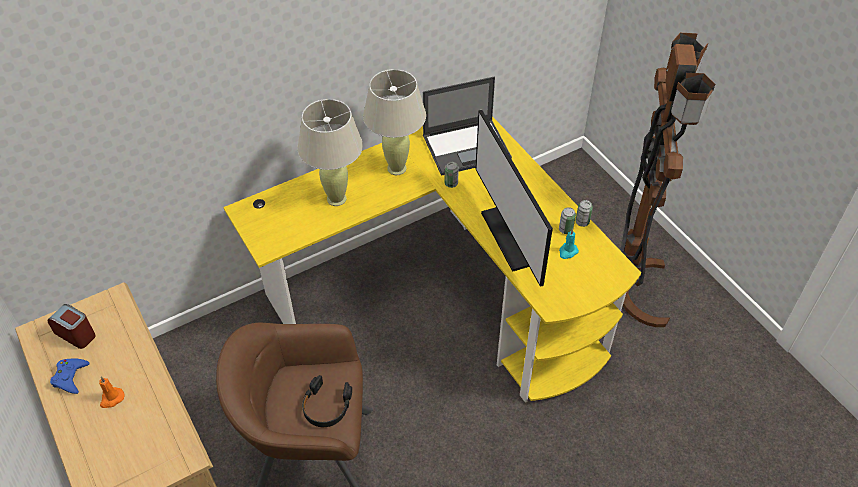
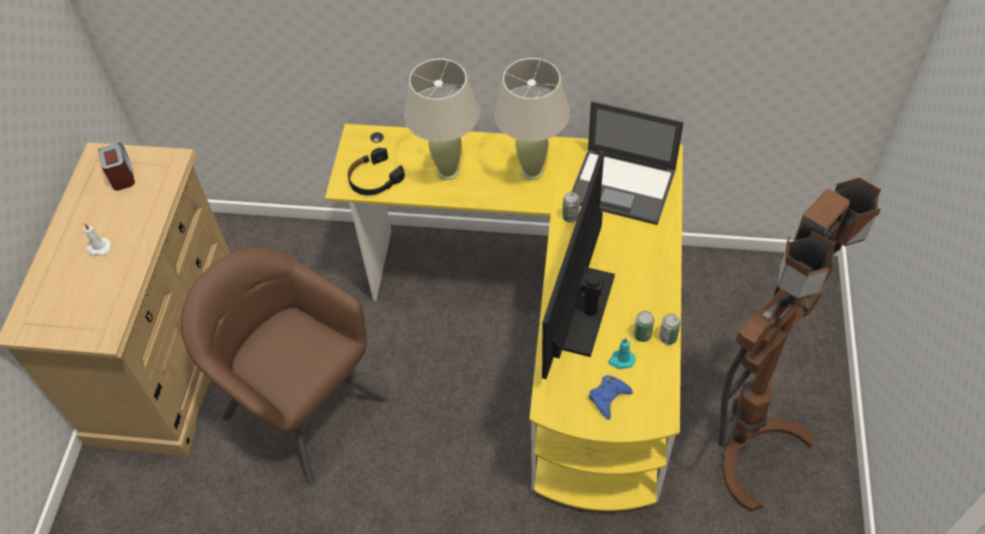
camera: 40 degrees right, 5 degrees up
blue game controller [50,359,89,394] -> blue game controller moved to [589,375,633,419]
orange candle [99,377,125,408] -> white candle [83,223,111,256]
black headphones [302,375,352,427] -> black headphones moved to [348,148,405,196]

